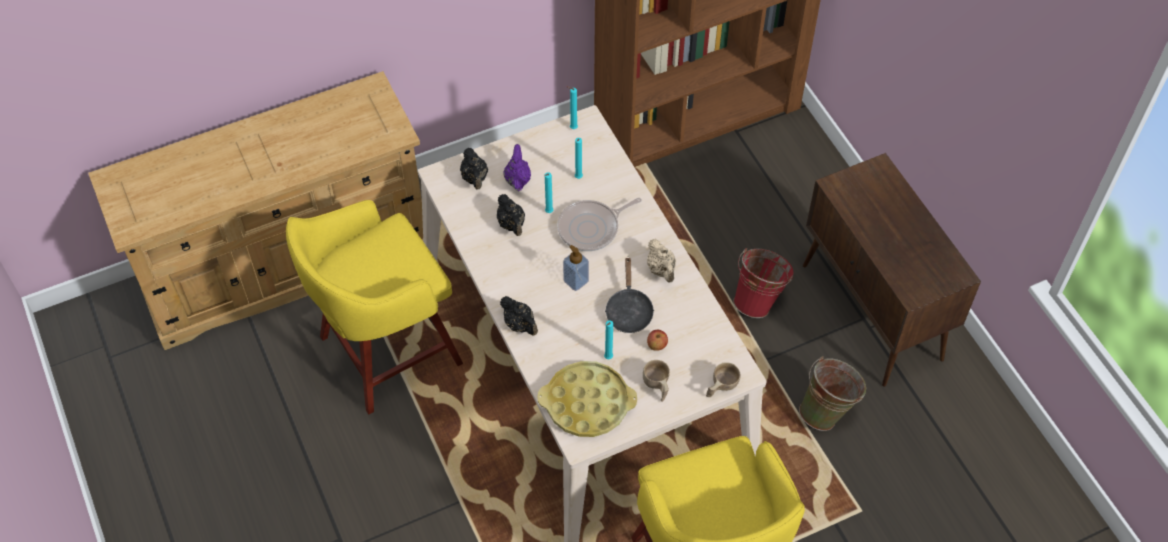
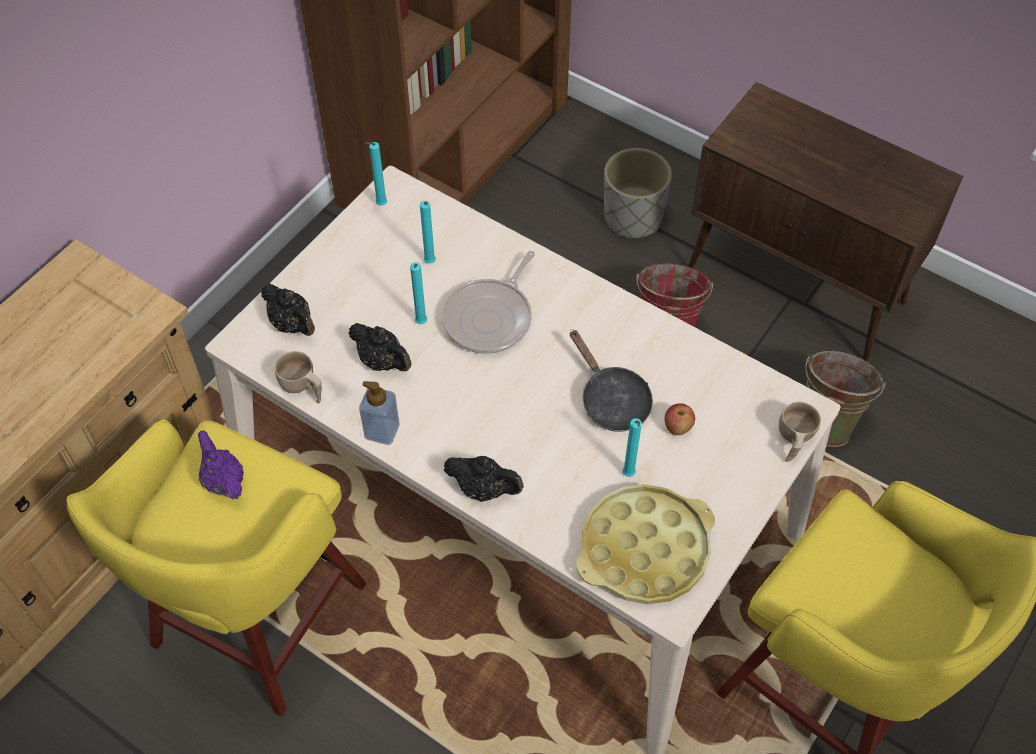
camera: 30 degrees left, 0 degrees up
purple teapot [503,144,531,191] -> purple teapot moved to [198,430,244,500]
soap dispenser [563,245,589,291] -> soap dispenser moved to [359,381,400,445]
beige cup [643,360,670,402] -> beige cup moved to [275,351,322,404]
beige teapot [647,239,676,283] -> none
none -> grey planter [604,148,672,238]

